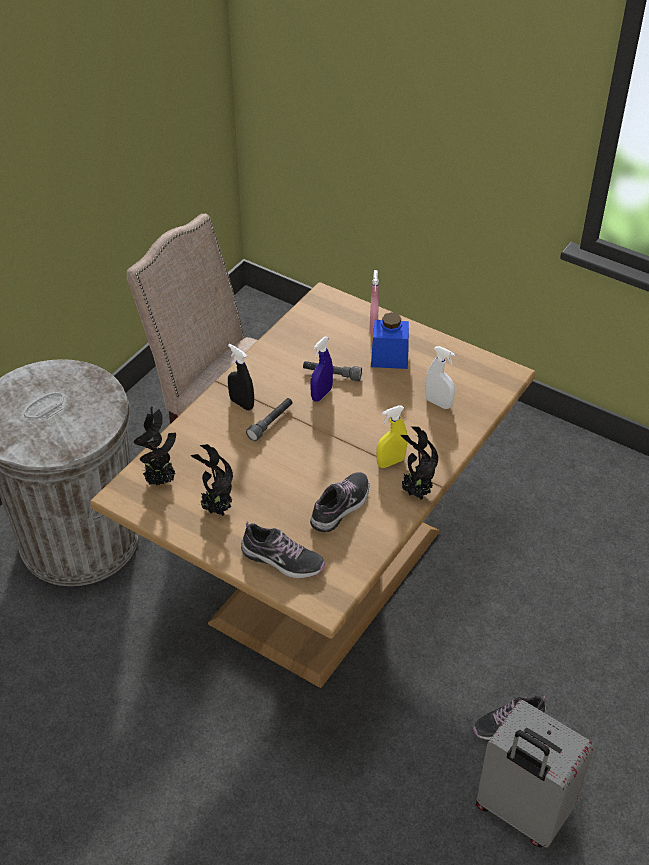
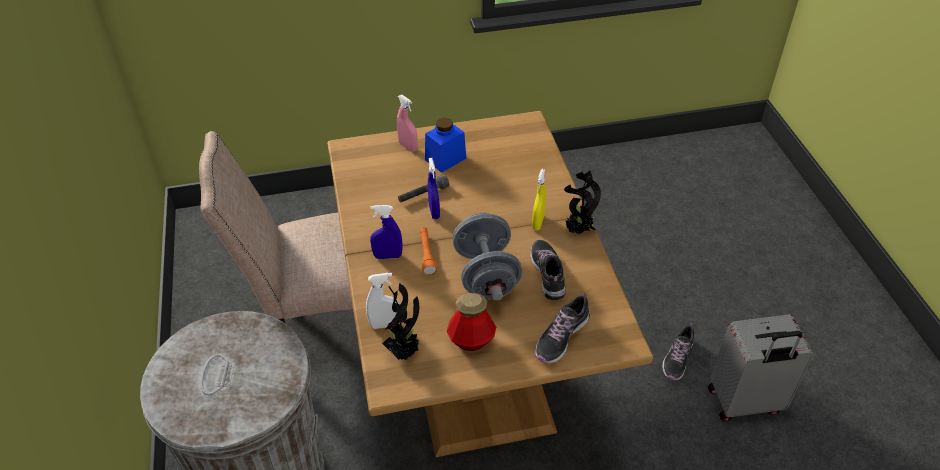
camera: 45 degrees left, 0 degrees up
potted plant [191,444,233,516] -> bottle [447,293,496,351]
black spray bottle [228,344,254,410] -> blue spray bottle [370,205,403,259]
shoe [241,521,325,578] -> shoe turned 150 degrees clockwise [535,292,590,364]
grey flashlight [246,398,293,441] -> orange flashlight [420,227,437,275]
white spray bottle [425,346,455,409] -> white spray bottle moved to [366,273,399,329]
none -> grey dumbbell [452,213,522,301]

